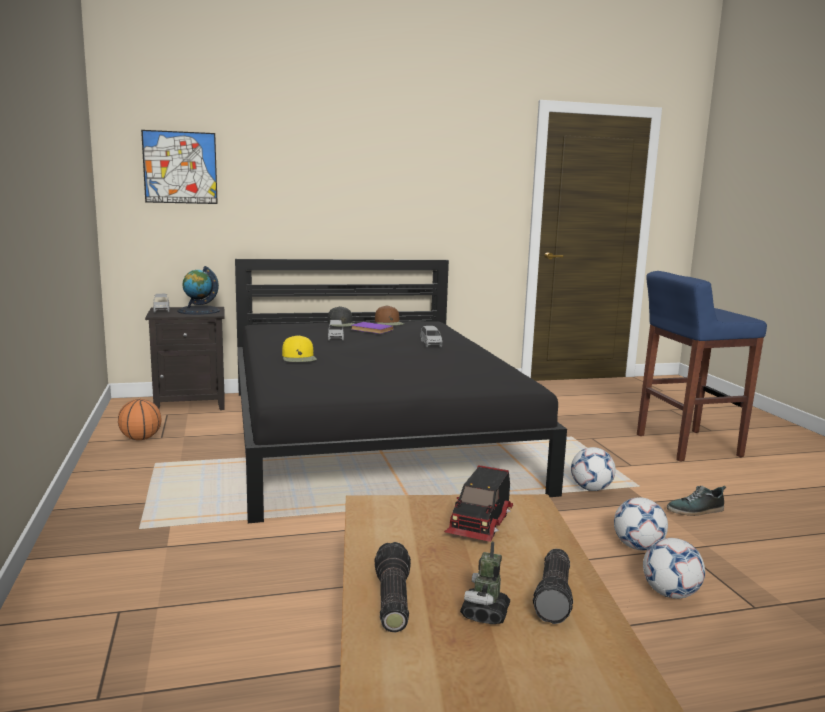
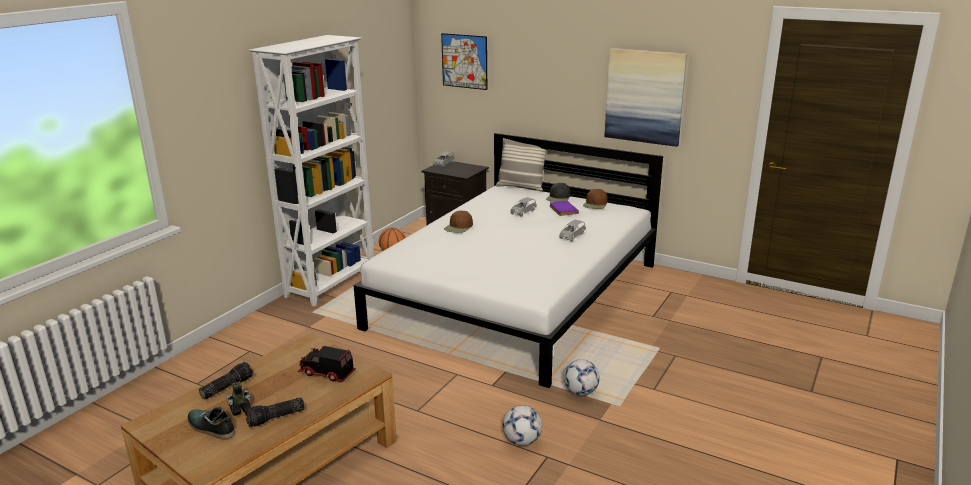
camera: 45 degrees right, 10 degrees up
globe [178,266,220,315] -> none
black bed [235,259,567,523] -> white bed [354,133,663,388]
yellow cap [282,335,317,362] -> brown cap [444,211,473,233]
toy truck [444,465,513,542] -> toy truck turned 45 degrees clockwise [297,346,356,383]
blue stool [637,271,767,462] -> none
football [643,538,705,599] -> none
shoe [667,486,726,516] -> shoe moved to [187,407,235,440]
none -> white bookcase [249,35,374,307]
none -> pillow [496,138,546,191]
none -> picture [605,48,687,147]

